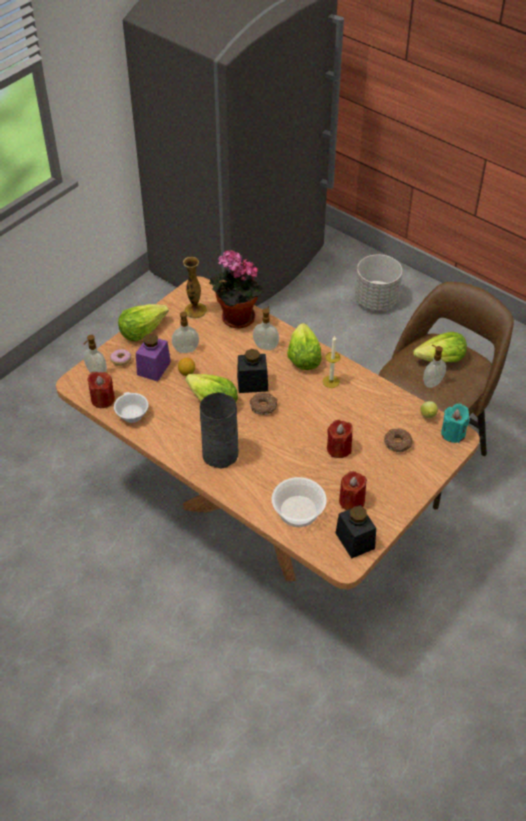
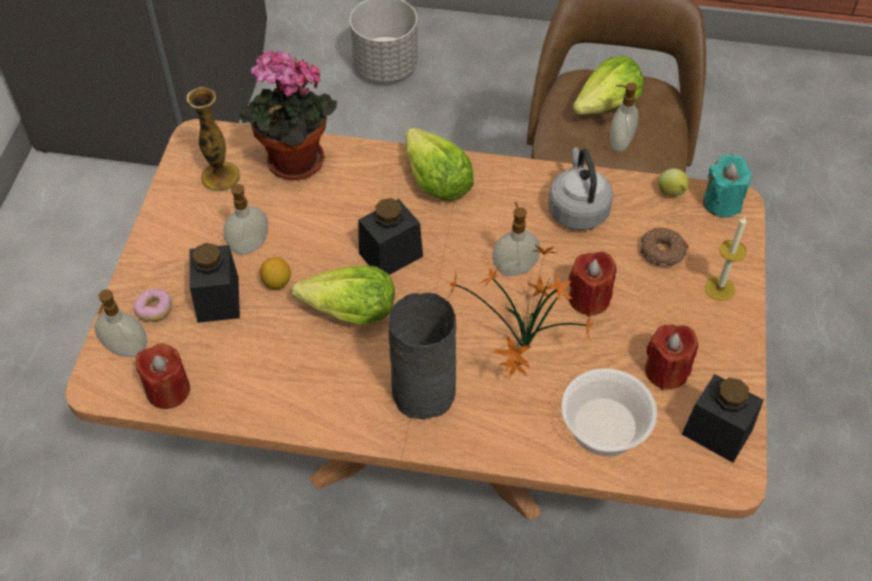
camera: 30 degrees left, 5 degrees up
white cup [114,392,148,423] -> none
lettuce [118,304,169,341] -> none
purple jar [136,334,171,381] -> black jar [190,243,240,323]
donut [250,392,278,415] -> none
soap dispenser [253,306,279,350] -> soap dispenser moved to [492,202,540,276]
candle [323,335,340,388] -> candle moved to [705,216,747,301]
none -> potted plant [449,244,594,378]
none -> grey kettle [548,147,613,230]

